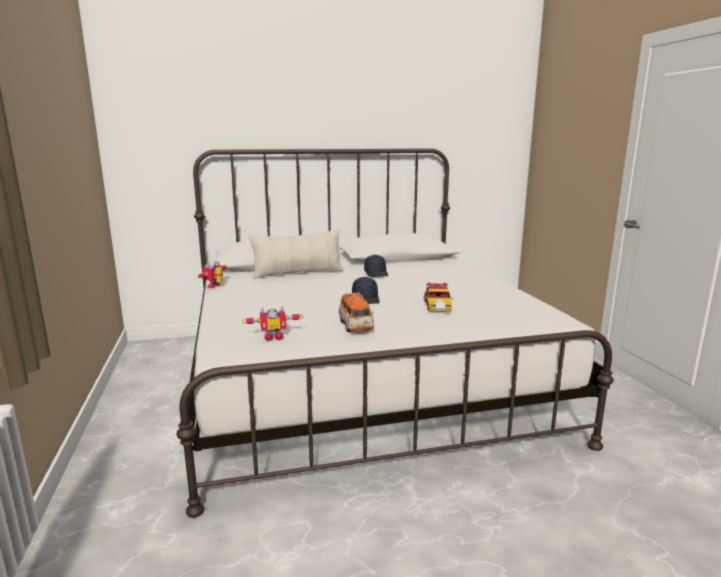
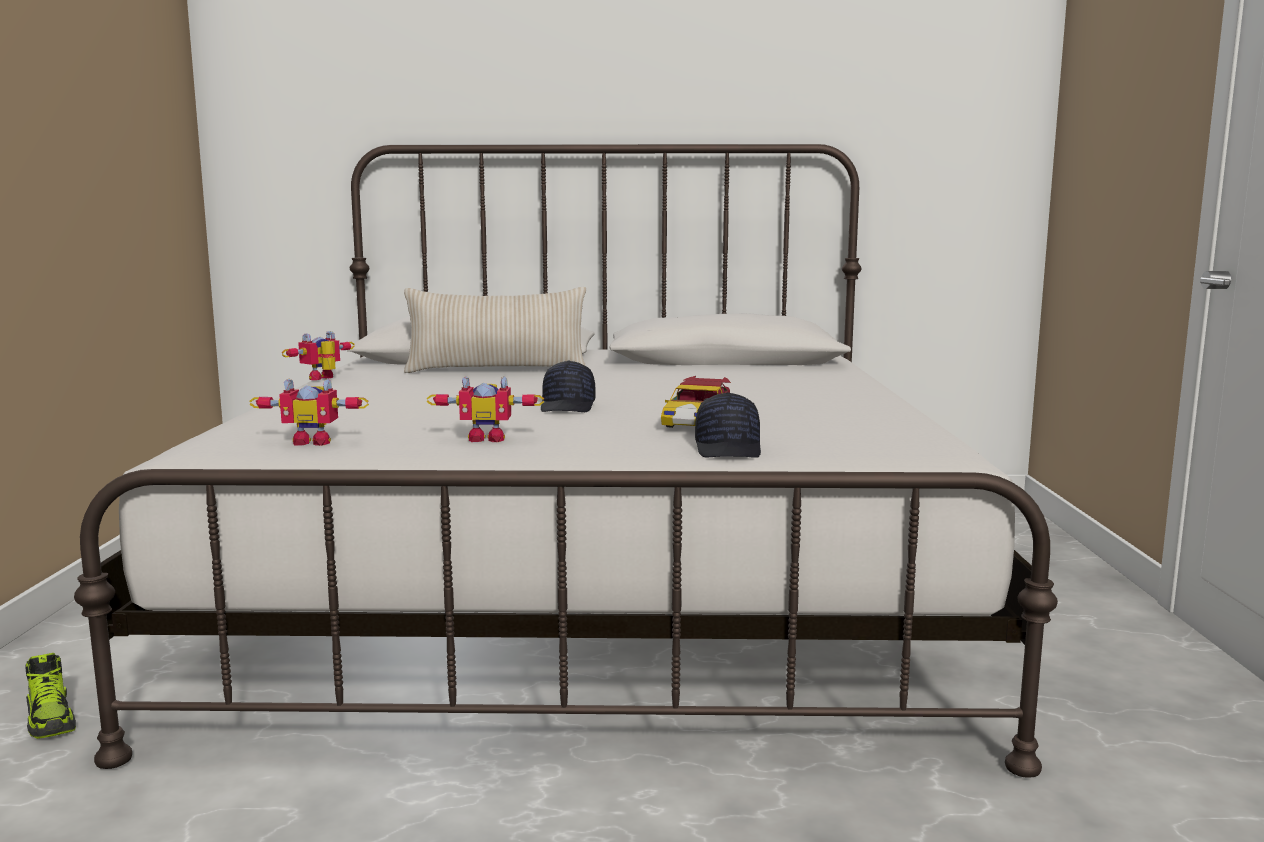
camera: 15 degrees right, 5 degrees down
toy car [339,292,374,332] -> toy robot [426,376,544,442]
black cap [364,255,388,277] -> black cap moved to [695,392,761,458]
none -> shoe [25,653,76,739]

